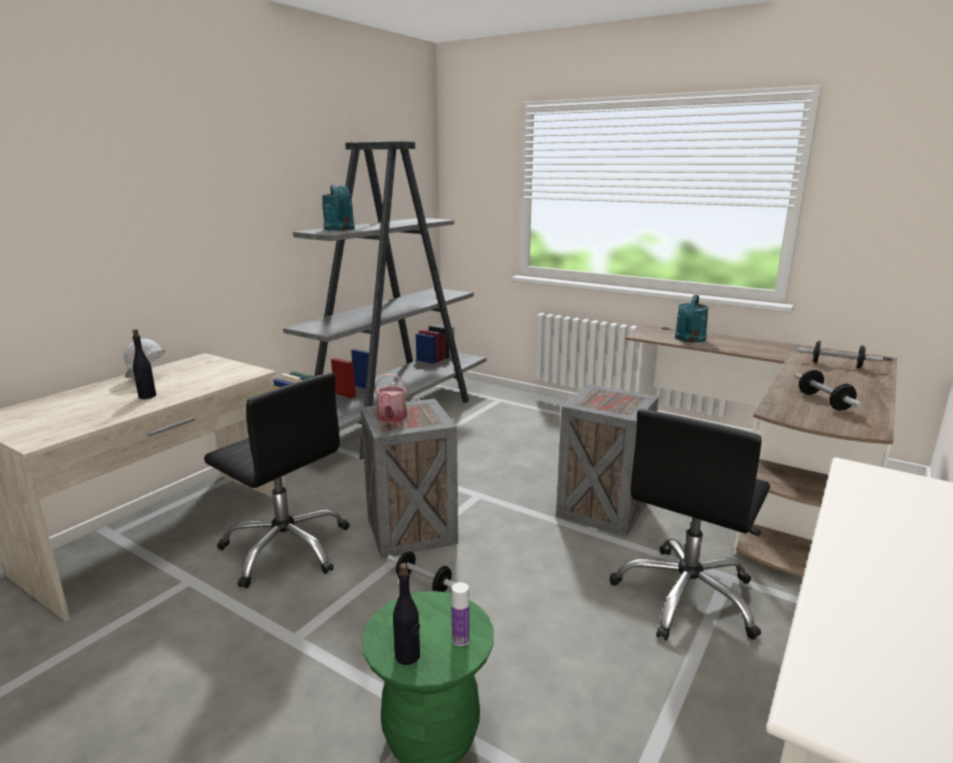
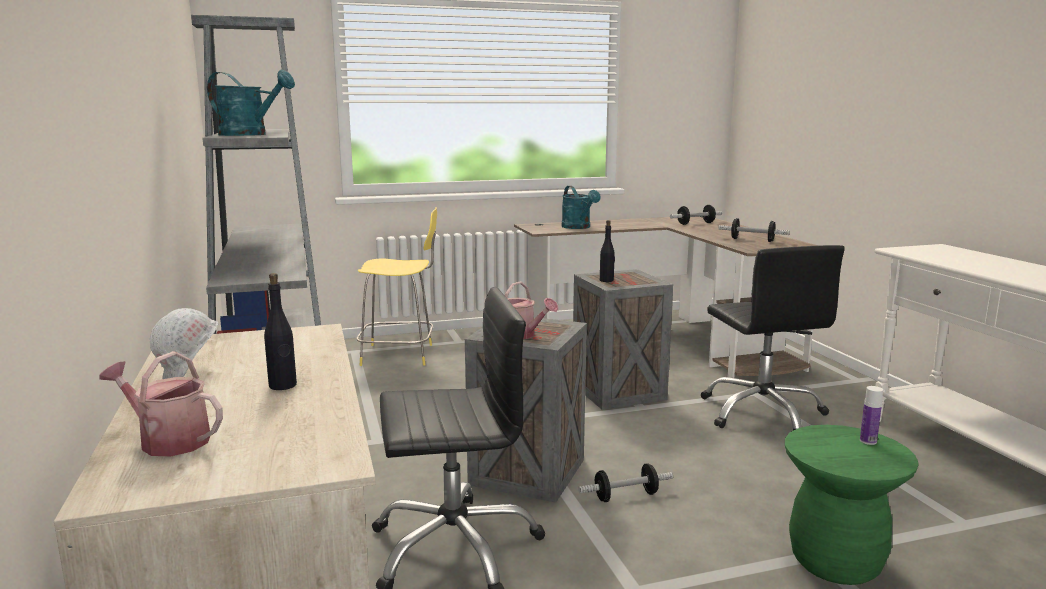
camera: 50 degrees left, 5 degrees down
black bottle [393,563,420,665] -> black bottle moved to [600,220,615,282]
none -> watering can [99,351,223,456]
none -> yellow stool [356,207,437,366]

